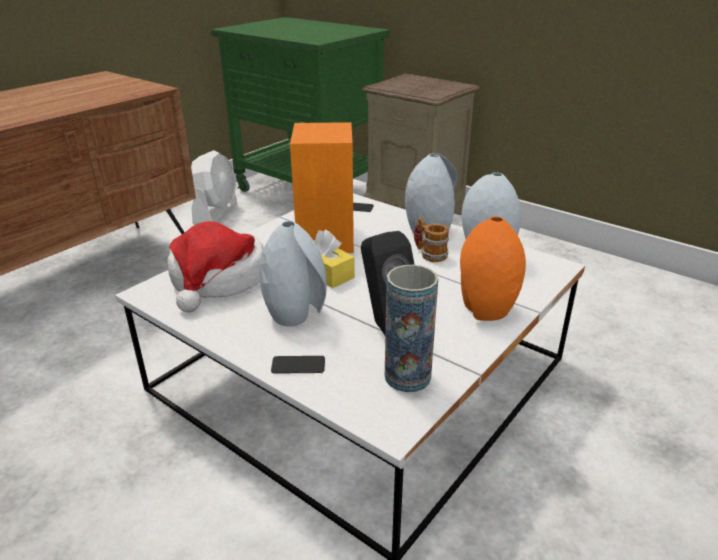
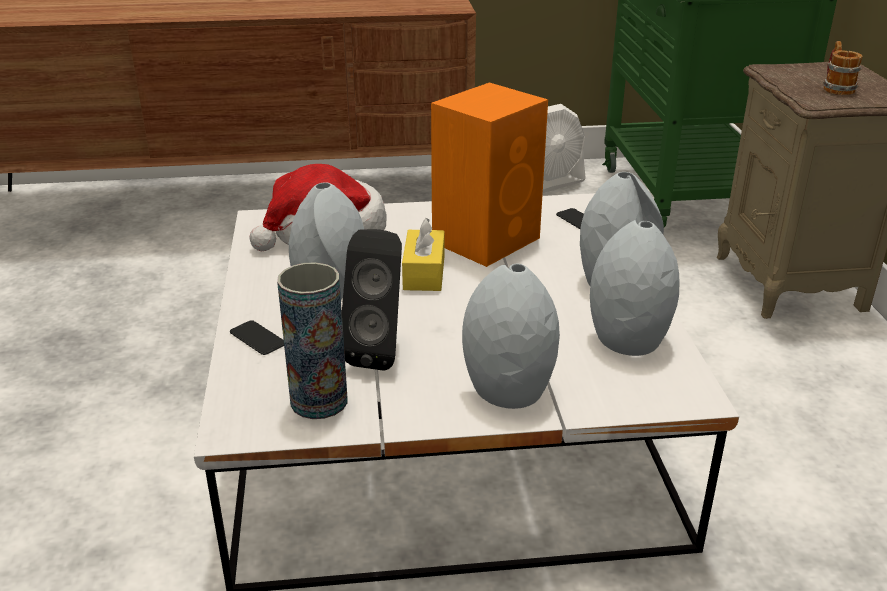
camera: 45 degrees right, 0 degrees up
mug [414,217,449,262] -> mug moved to [823,41,863,95]
orange vase [460,217,526,321] -> grey vase [462,264,560,409]

